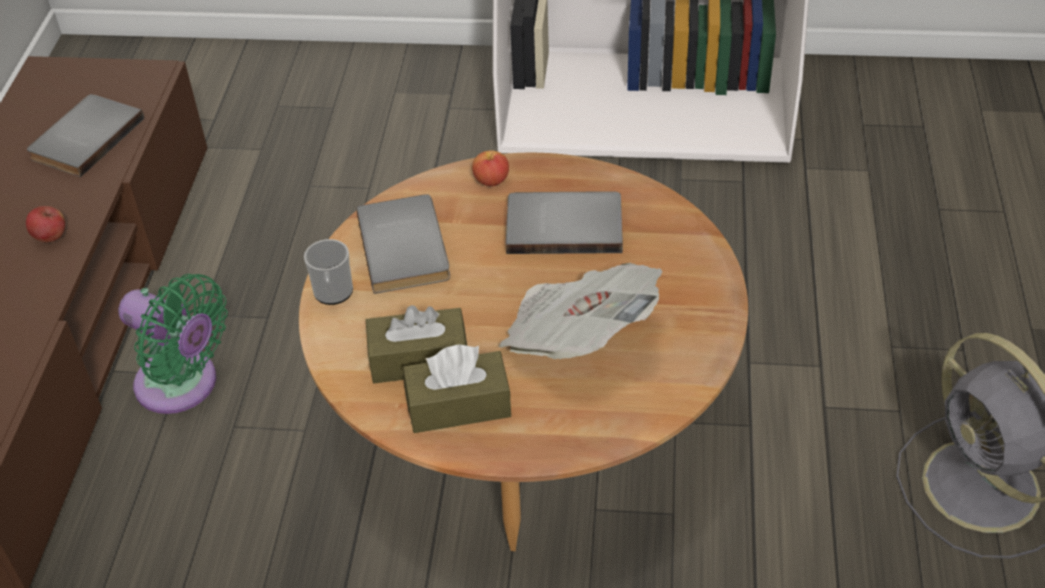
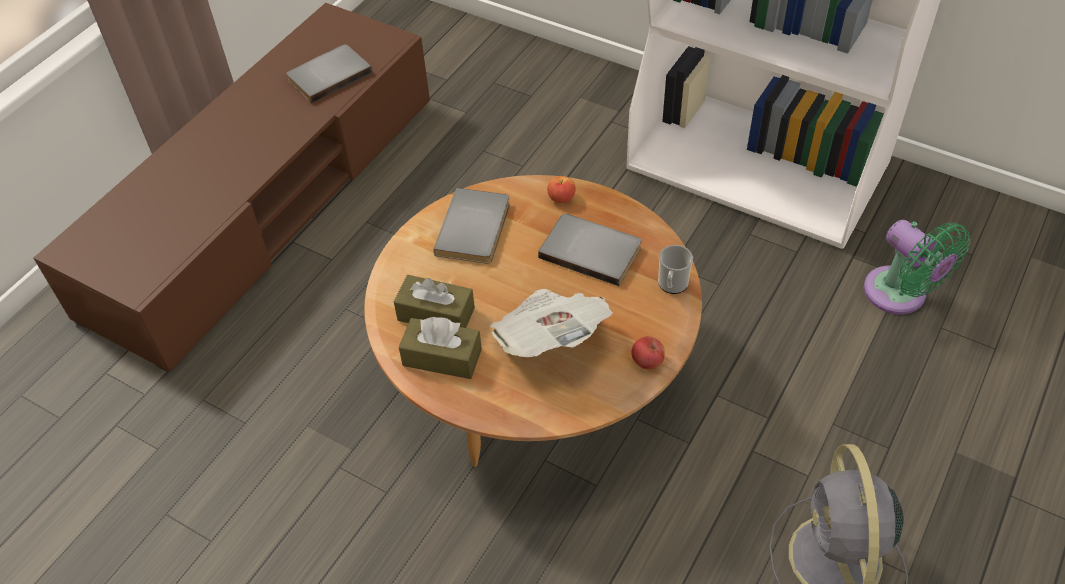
camera: 25 degrees right, 5 degrees up
apple [26,206,65,242] -> apple moved to [631,336,665,370]
green fan [118,274,228,414] -> green fan moved to [864,220,970,314]
mug [304,239,353,305] -> mug moved to [658,245,693,294]

